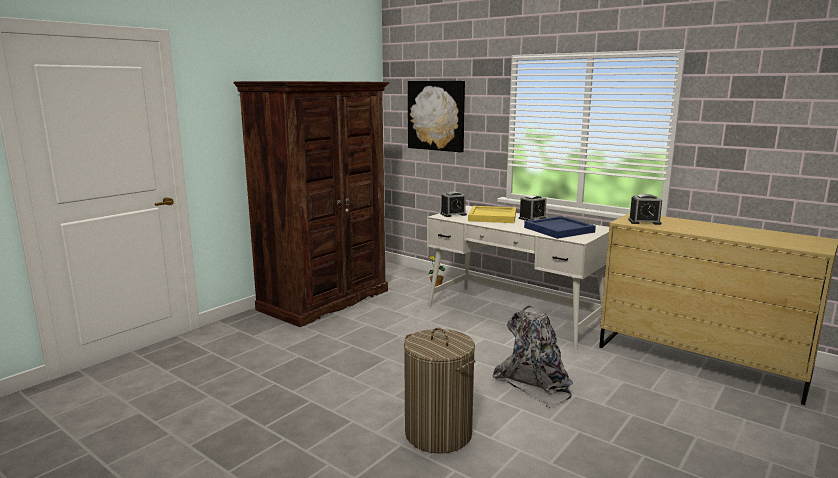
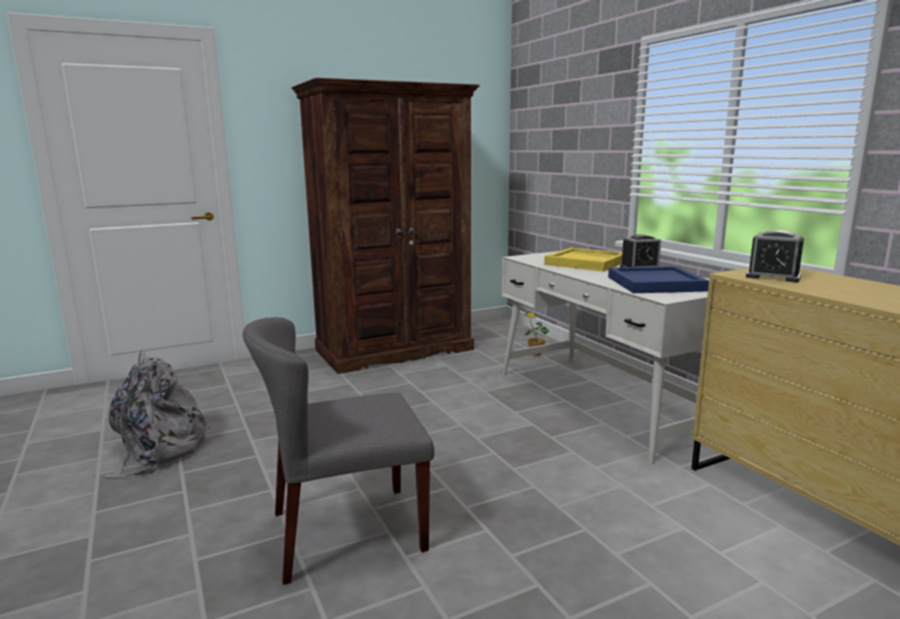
camera: 25 degrees right, 0 degrees up
laundry basket [404,327,475,454] -> grey chair [243,317,434,585]
picture [408,81,465,152] -> none
alarm clock [440,191,467,217] -> none
grey backpack [492,305,573,408] -> grey backpack moved to [104,349,211,478]

